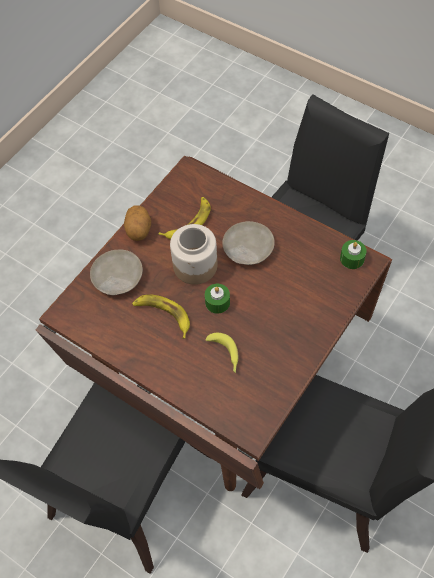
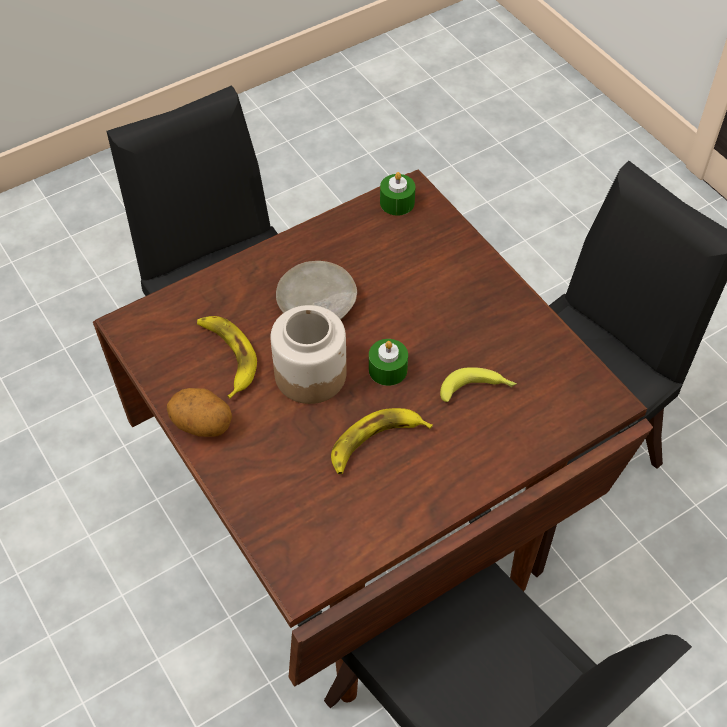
camera: 70 degrees left, 5 degrees down
beige plate [90,250,143,295] -> none

